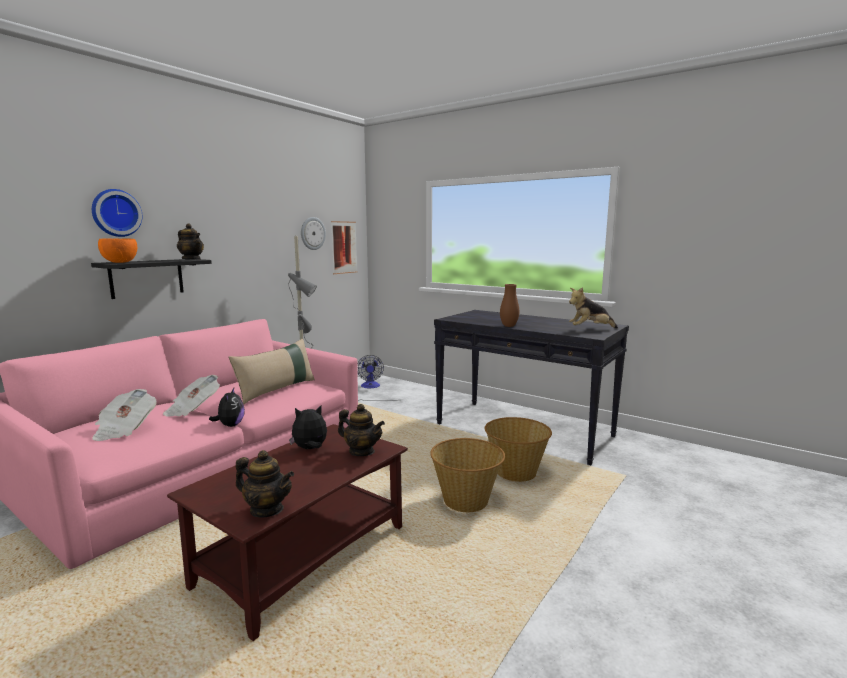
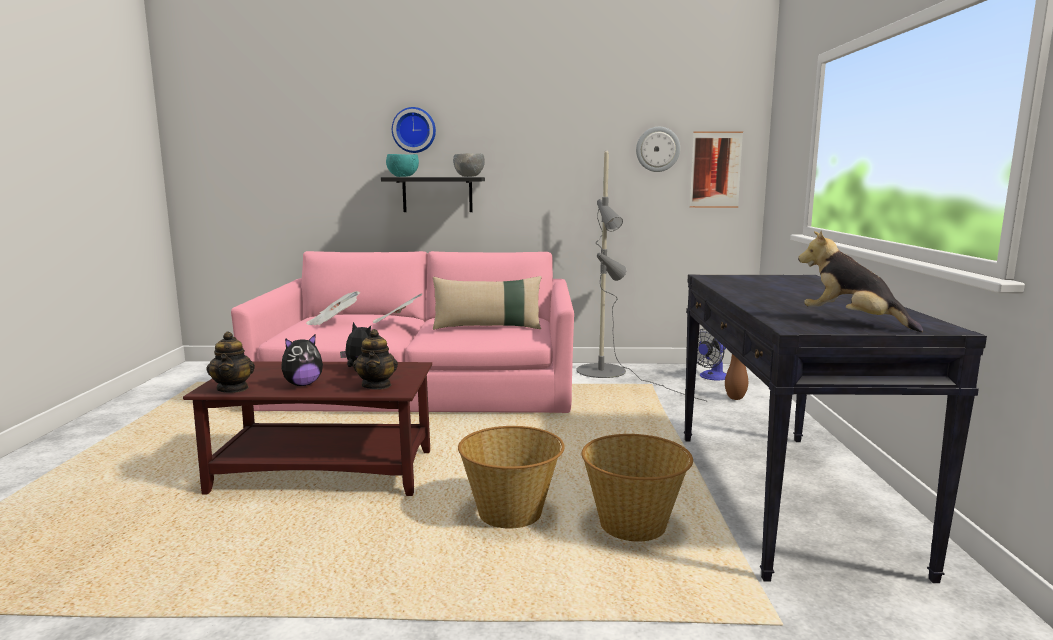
camera: 55 degrees right, 0 degrees up
orange bowl [98,238,137,263] -> turquoise bowl [386,154,419,177]
teapot [177,224,204,260] -> grey bowl [453,153,485,177]
plush toy [209,388,245,427] -> plush toy moved to [281,335,323,386]
brown vase [500,284,519,327] -> brown vase moved to [725,354,748,400]

